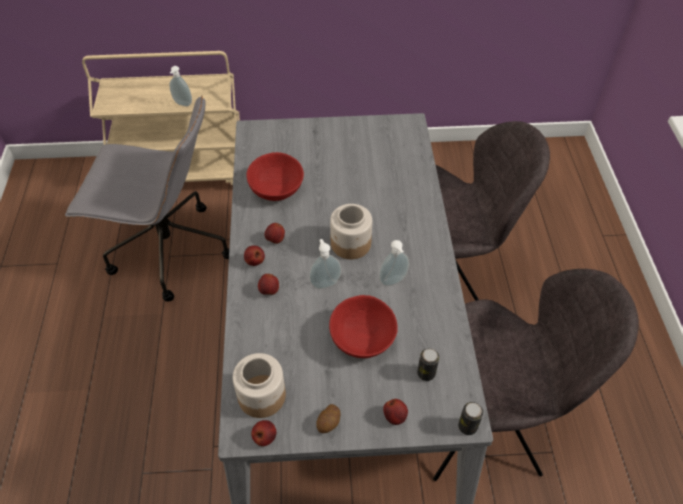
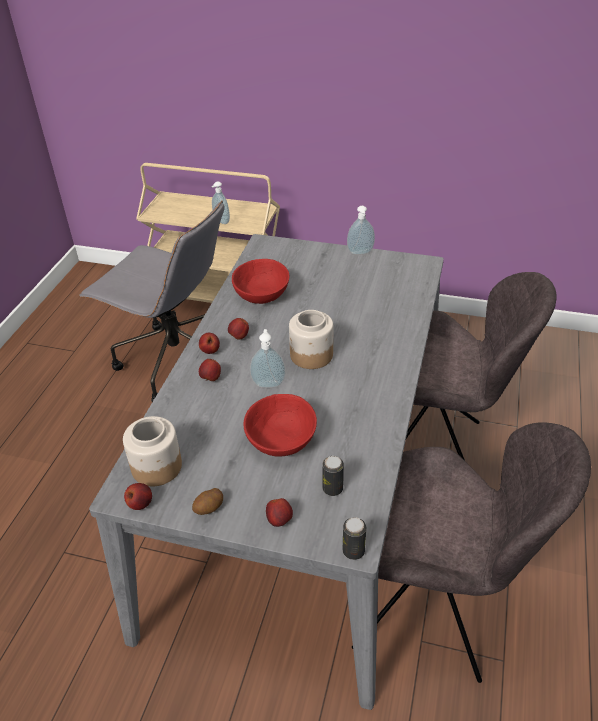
camera: 20 degrees right, 10 degrees down
soap dispenser [379,240,409,286] -> soap dispenser moved to [347,206,375,255]

